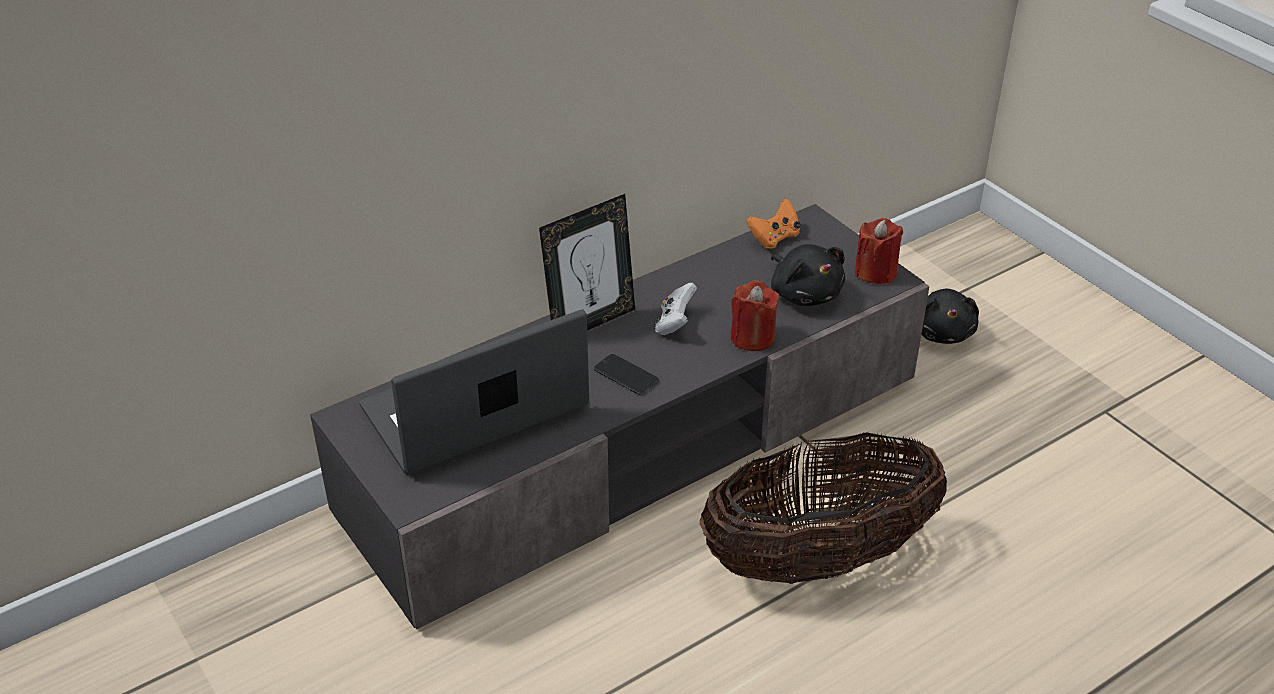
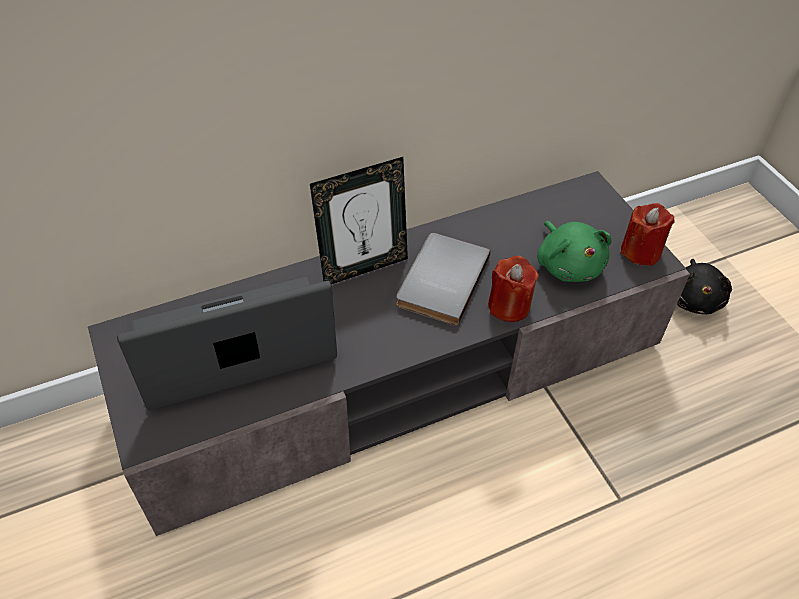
camera: 10 degrees right, 10 degrees up
phone [594,354,659,395] -> none
white game controller [654,283,697,335] -> grey book [396,233,491,326]
basket [700,431,947,584] -> none
orange game controller [747,199,800,249] -> none
black plush toy [771,244,845,306] -> green plush toy [537,221,612,282]

